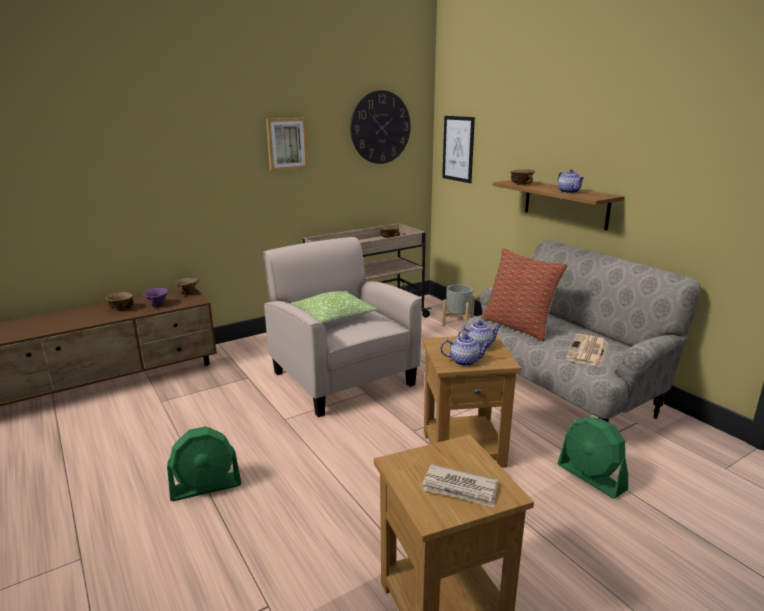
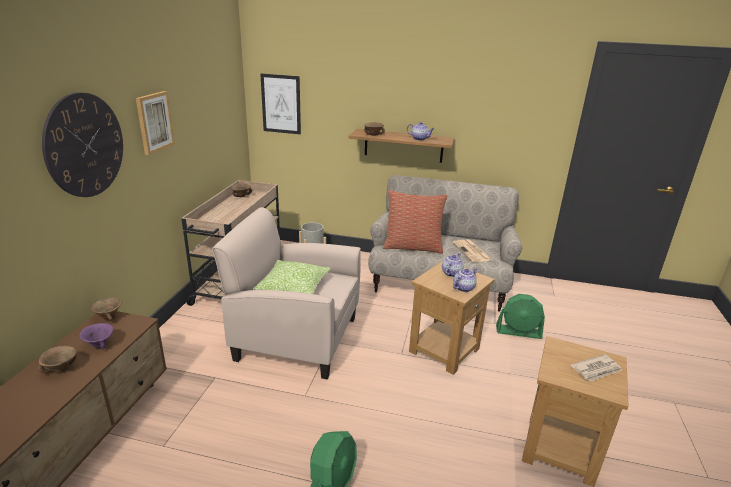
camera: 45 degrees left, 5 degrees up
wall clock [350,90,411,164] -> wall clock moved to [42,92,123,197]

